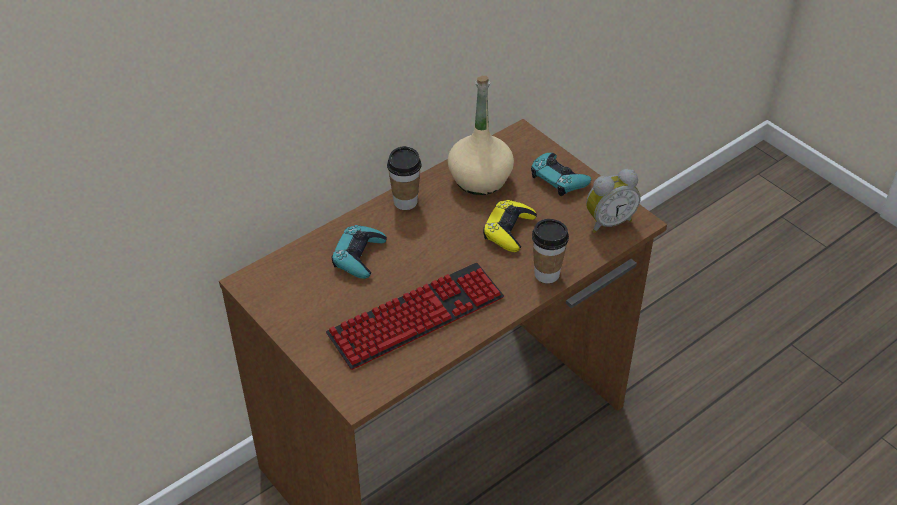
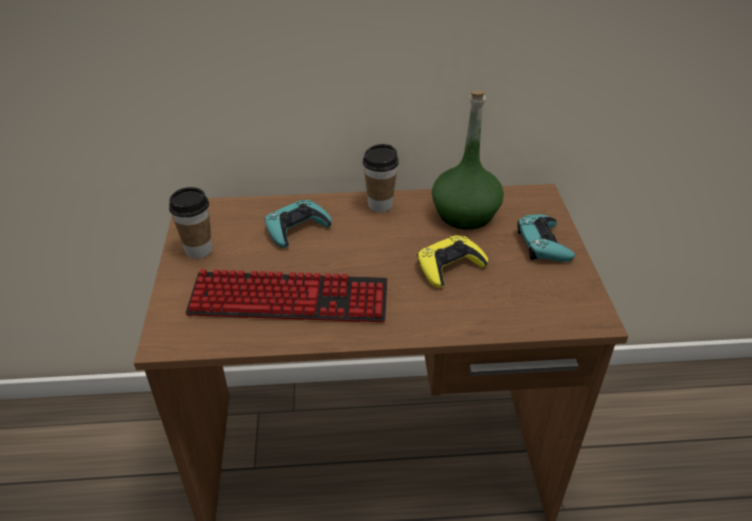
camera: 35 degrees right, 5 degrees down
beige bottle [448,76,514,195] -> green bottle [432,91,504,230]
cup [532,219,569,283] -> cup moved to [169,187,212,259]
alarm clock [586,169,641,233] -> none

